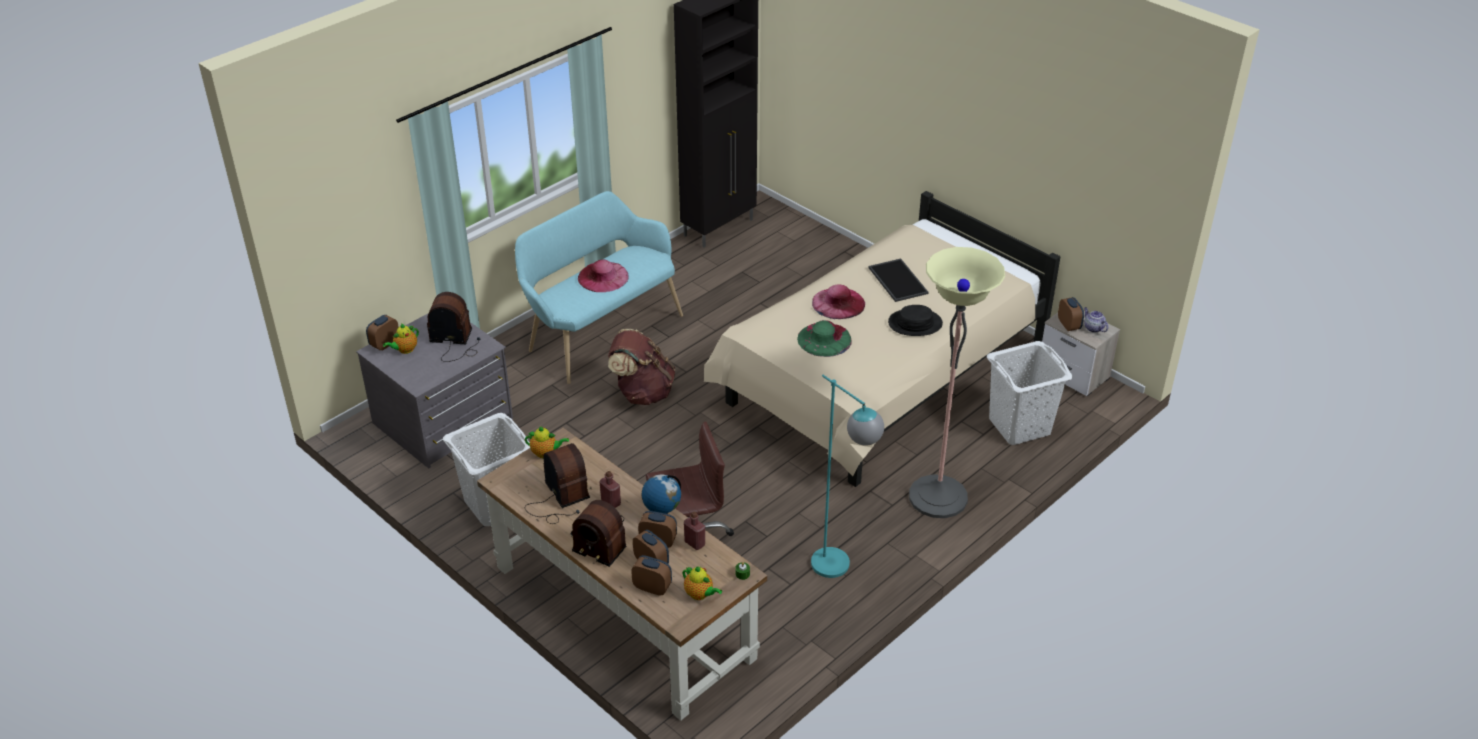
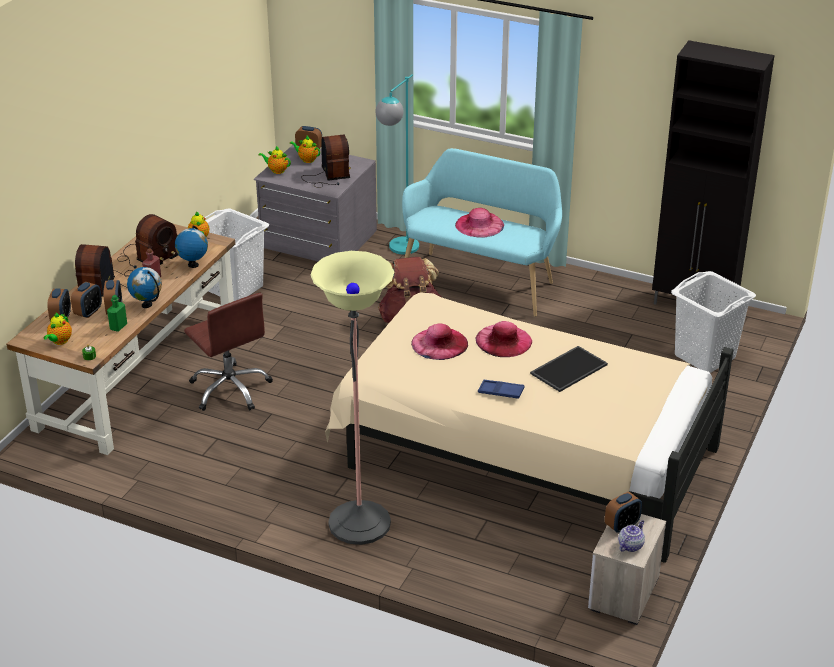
camera: 70 degrees right, 5 degrees down
red bottle [684,512,705,550] -> green bottle [107,295,127,332]
green hat [797,320,852,357] -> pink hat [411,324,468,360]
turquoise floor lamp [811,375,884,578] -> turquoise floor lamp moved to [375,74,419,255]
black hat [888,305,943,336] -> blue tray [478,380,524,398]
white laundry basket [987,341,1073,445] -> white laundry basket moved to [671,271,756,373]
none -> globe [175,226,208,268]
none -> teapot [258,146,291,174]

